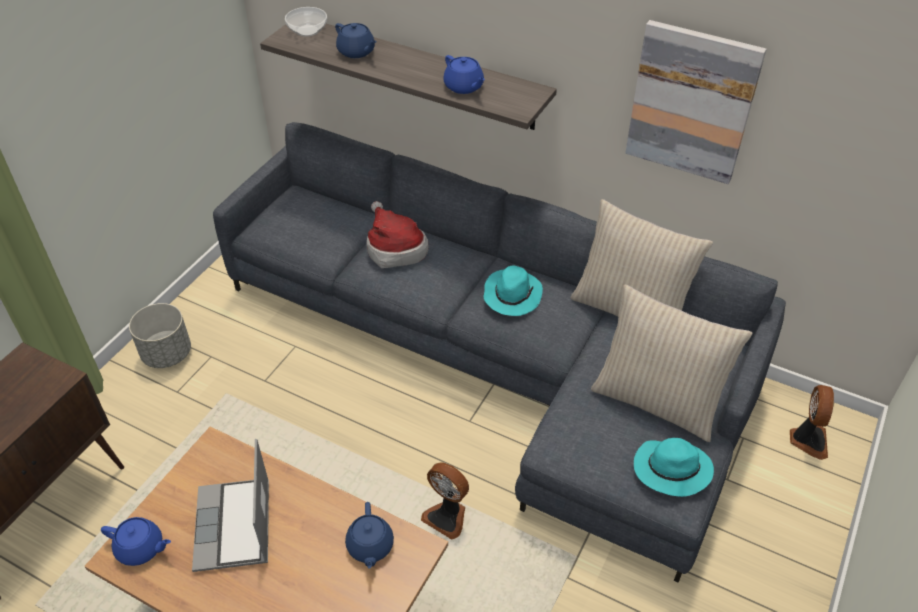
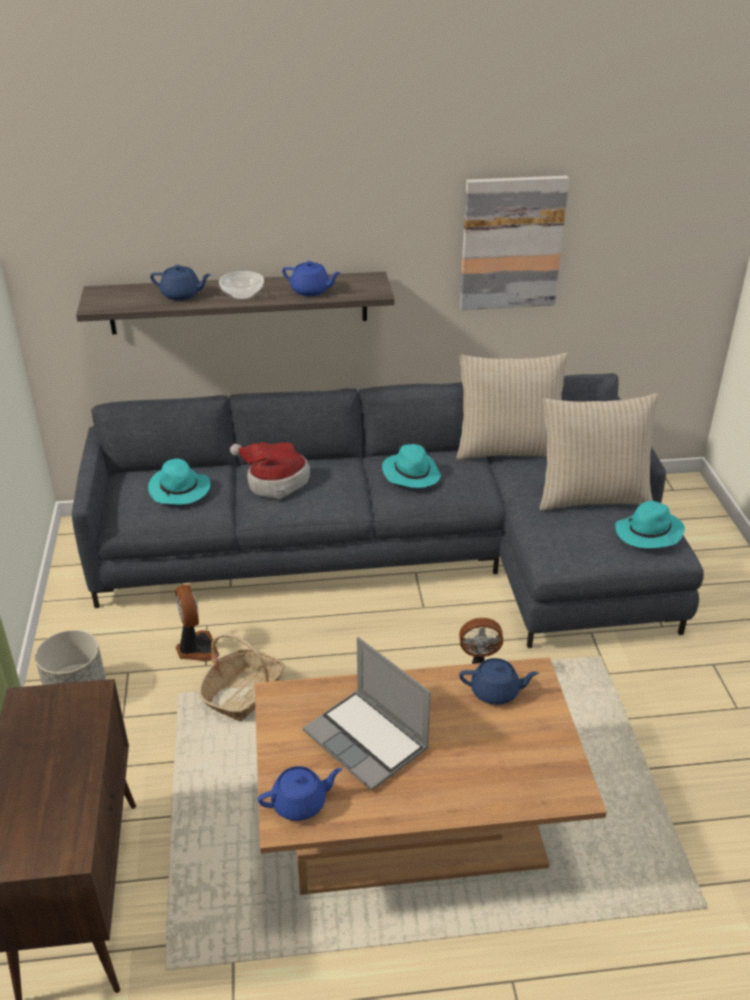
camera: 35 degrees left, 10 degrees down
bowl [285,7,327,37] -> bowl moved to [219,271,264,300]
blue teapot [345,502,394,569] -> blue teapot turned 45 degrees counterclockwise [459,658,539,705]
fan [790,385,834,460] -> fan moved to [175,585,219,661]
none -> turquoise hat [148,459,210,505]
none -> basket [198,633,285,721]

